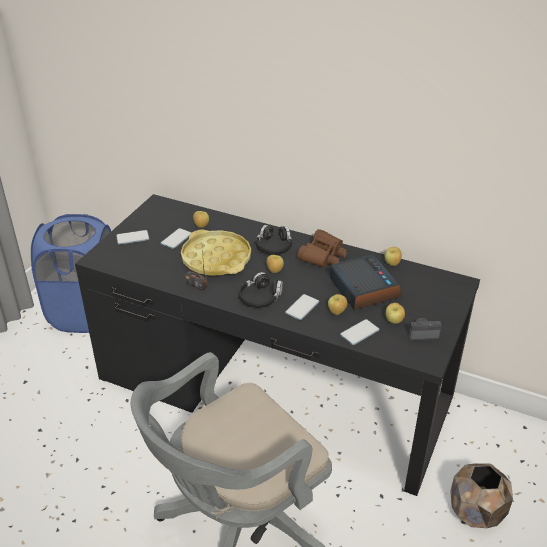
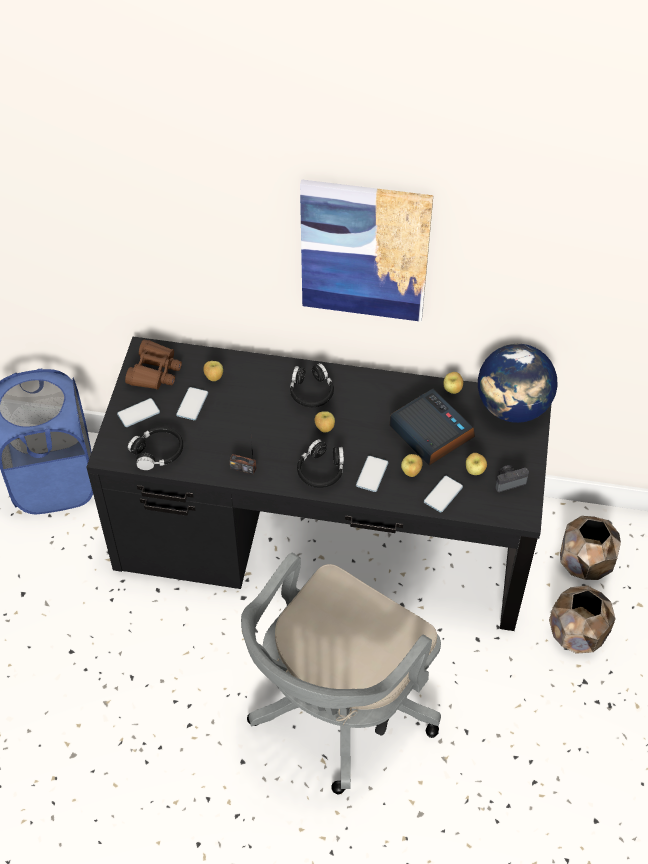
camera: 15 degrees left, 15 degrees up
yellow tray [181,230,251,276] -> none
brown binoculars [297,229,348,268] -> brown binoculars moved to [125,340,182,390]
none -> black headphones [128,427,183,470]
none -> picture [300,179,433,322]
none -> globe [478,344,557,423]
none -> brown planter [560,516,621,580]

